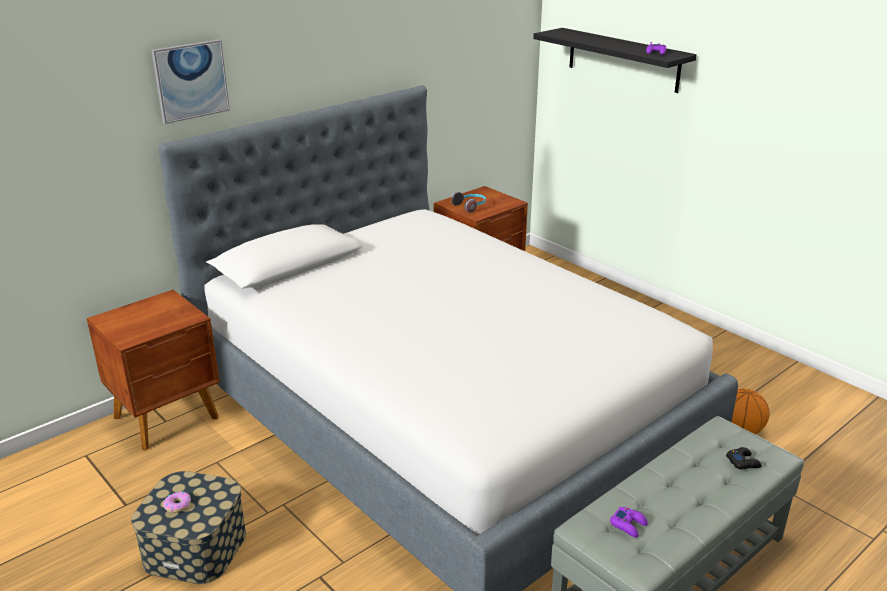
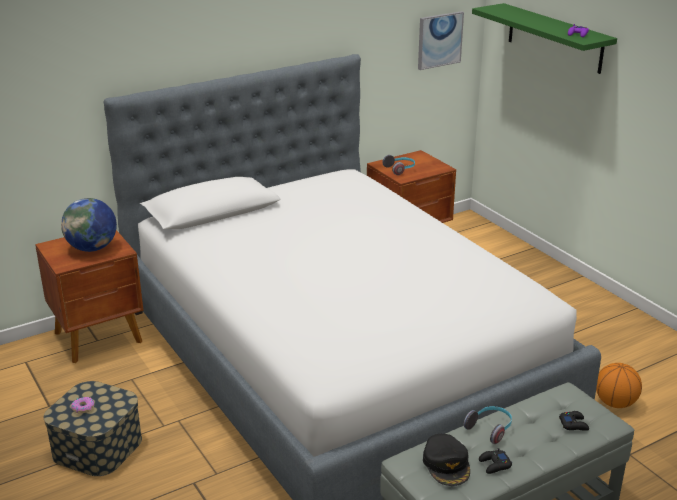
camera: 10 degrees right, 0 degrees up
picture [151,40,230,124] -> picture moved to [418,11,464,70]
black shelf [533,28,697,93] -> green shelf [472,3,617,74]
purple game controller [610,507,648,538] -> black cap [423,434,470,486]
none -> globe [61,198,117,252]
none -> headphones [464,406,512,444]
none -> black game controller [479,448,512,474]

